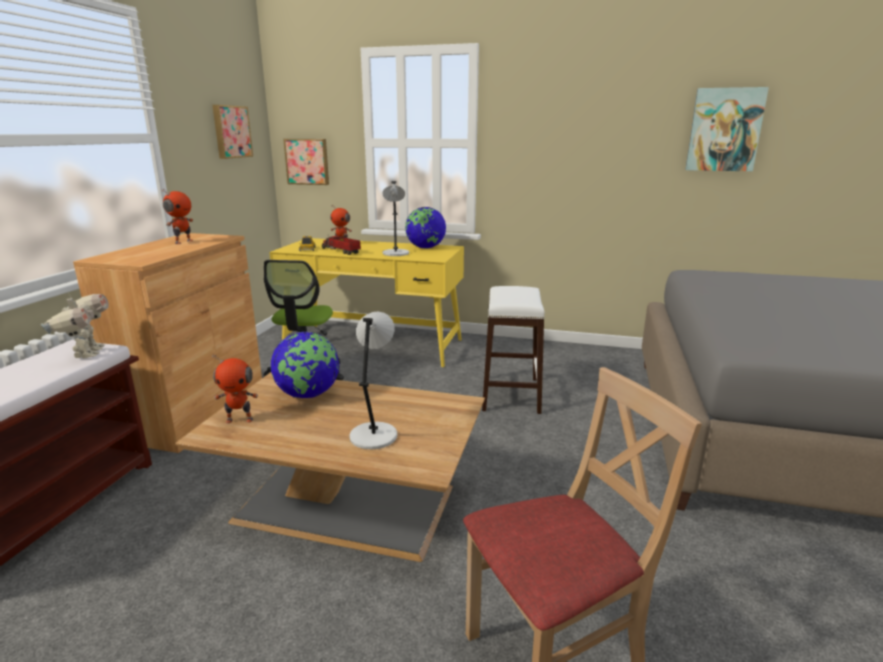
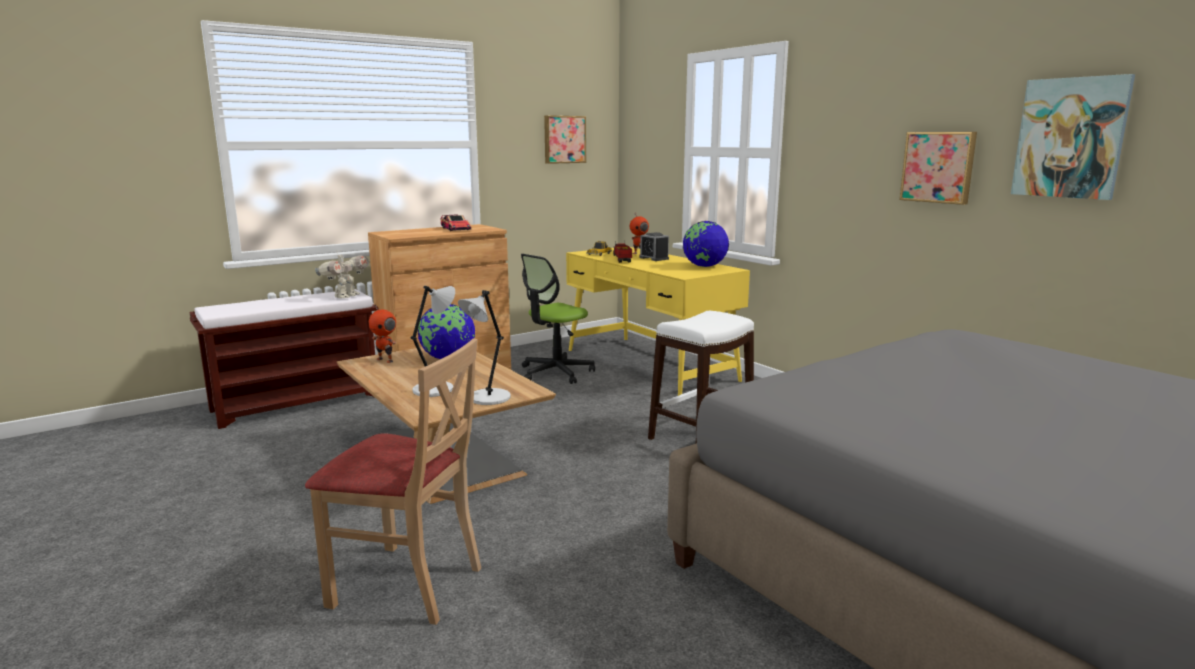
camera: 40 degrees right, 5 degrees down
toy robot [161,189,193,244] -> toy car [441,215,471,231]
picture [283,139,329,185] -> picture moved to [899,132,977,205]
grey table lamp [382,181,409,256] -> grey table lamp moved to [458,290,511,405]
none -> alarm clock [639,232,669,261]

